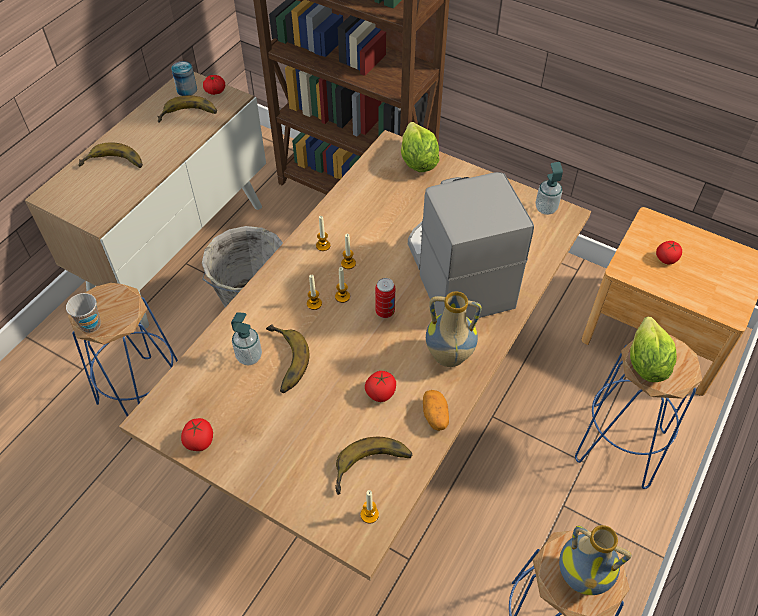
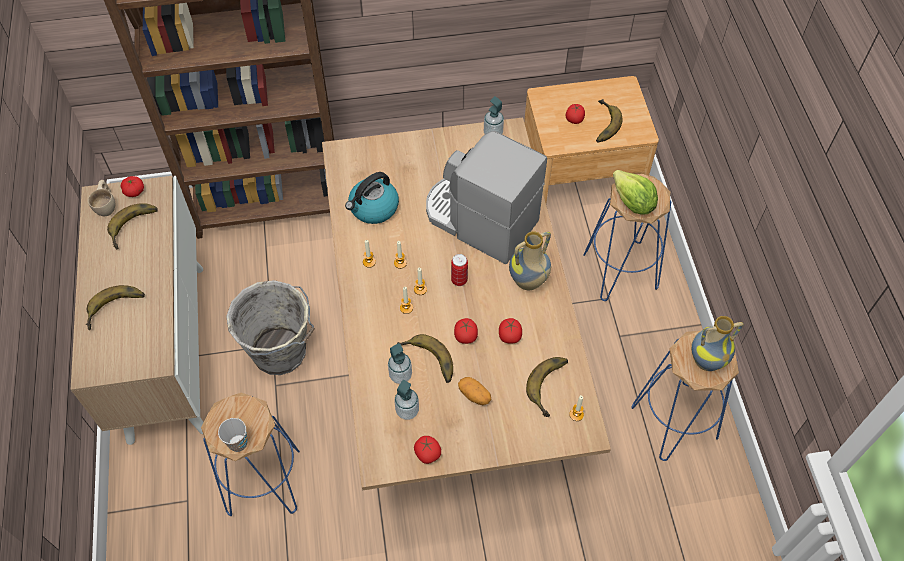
camera: 40 degrees left, 5 degrees up
can [171,61,197,96] -> beige cup [88,180,115,216]
lettuce [401,122,439,172] -> none
potato [423,390,449,431] -> potato moved to [458,377,492,405]
none -> kettle [345,172,399,224]
none -> soap dispenser [395,380,419,420]
none -> tomato [454,318,478,344]
none -> banana [596,99,622,143]

